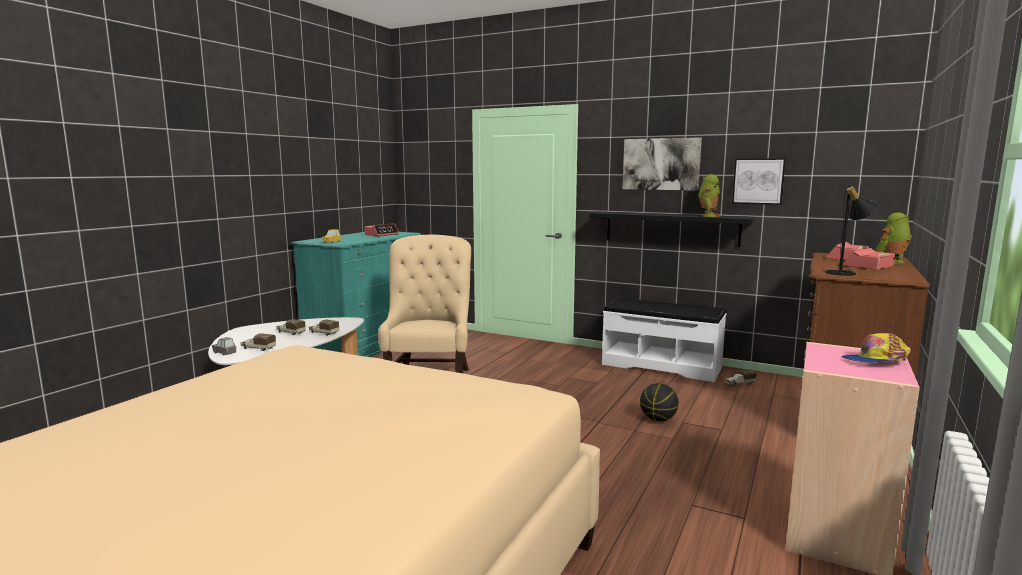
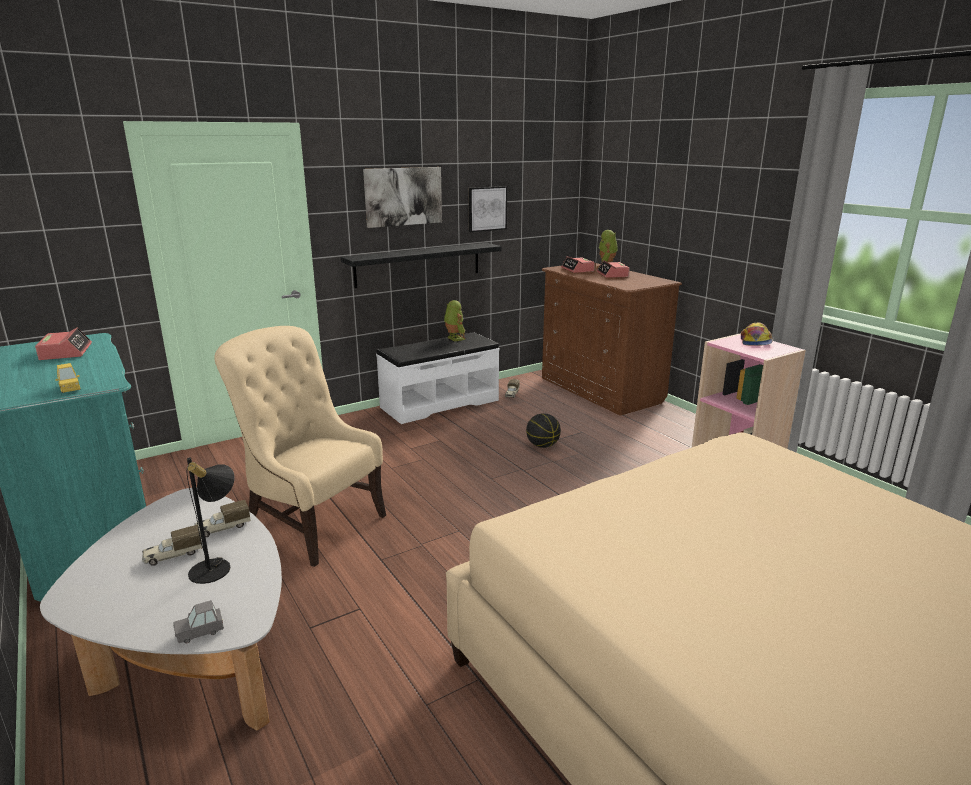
camera: 60 degrees left, 10 degrees up
toy truck [240,333,276,351] -> none
toy robot [698,174,720,217] -> toy robot moved to [444,300,466,342]
black table lamp [825,185,879,276] -> black table lamp moved to [187,458,235,584]

